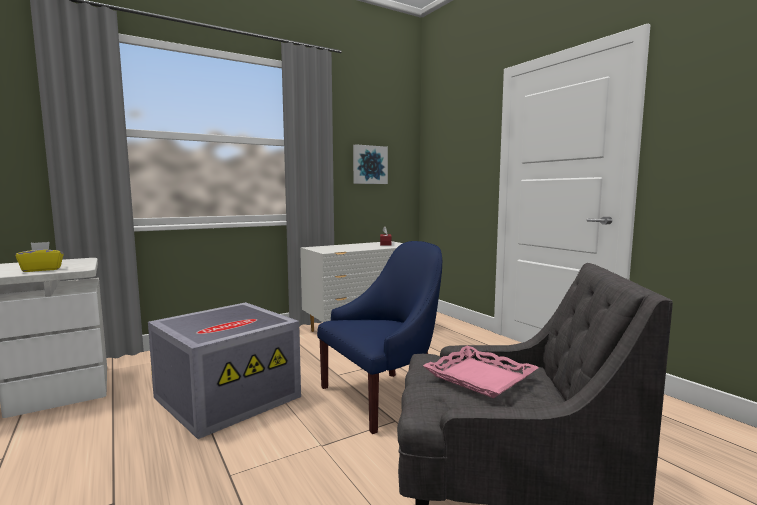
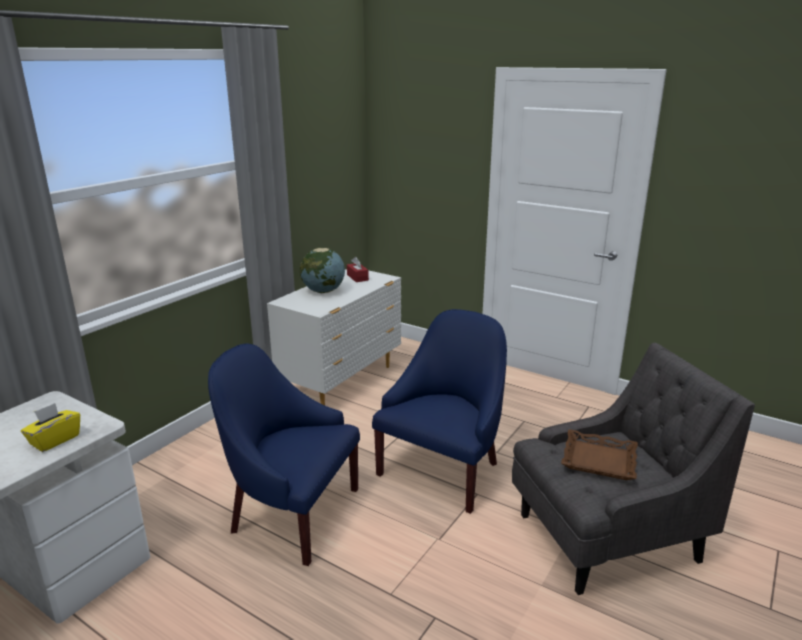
camera: 25 degrees left, 15 degrees up
grey storage box [148,302,301,439] -> blue armchair [208,343,360,566]
picture [353,144,388,184] -> none
pink tray [423,346,539,398] -> brown tray [561,429,638,480]
none -> globe [300,248,345,293]

